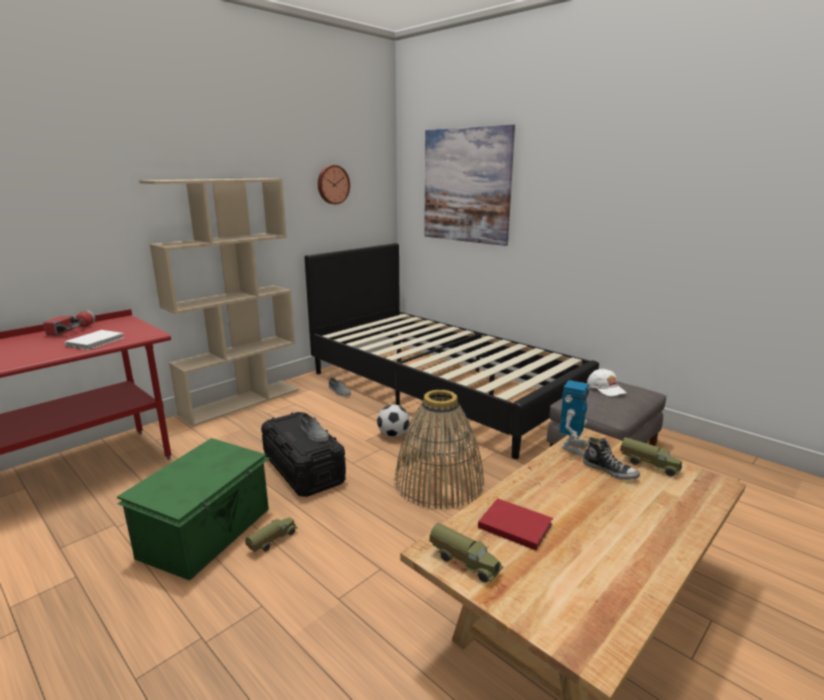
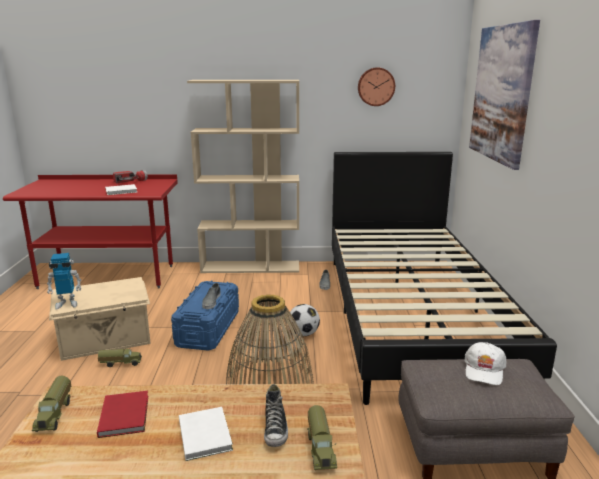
camera: 45 degrees right, 0 degrees up
green storage box [117,438,270,581] -> beige storage box [49,277,151,361]
black storage box [261,412,346,497] -> blue storage box [171,281,239,351]
toy robot [559,380,589,456] -> toy robot moved to [47,253,81,310]
none -> white book [179,407,233,461]

